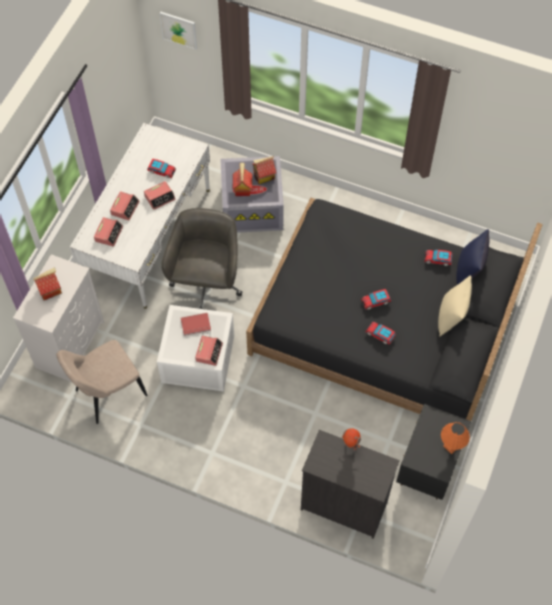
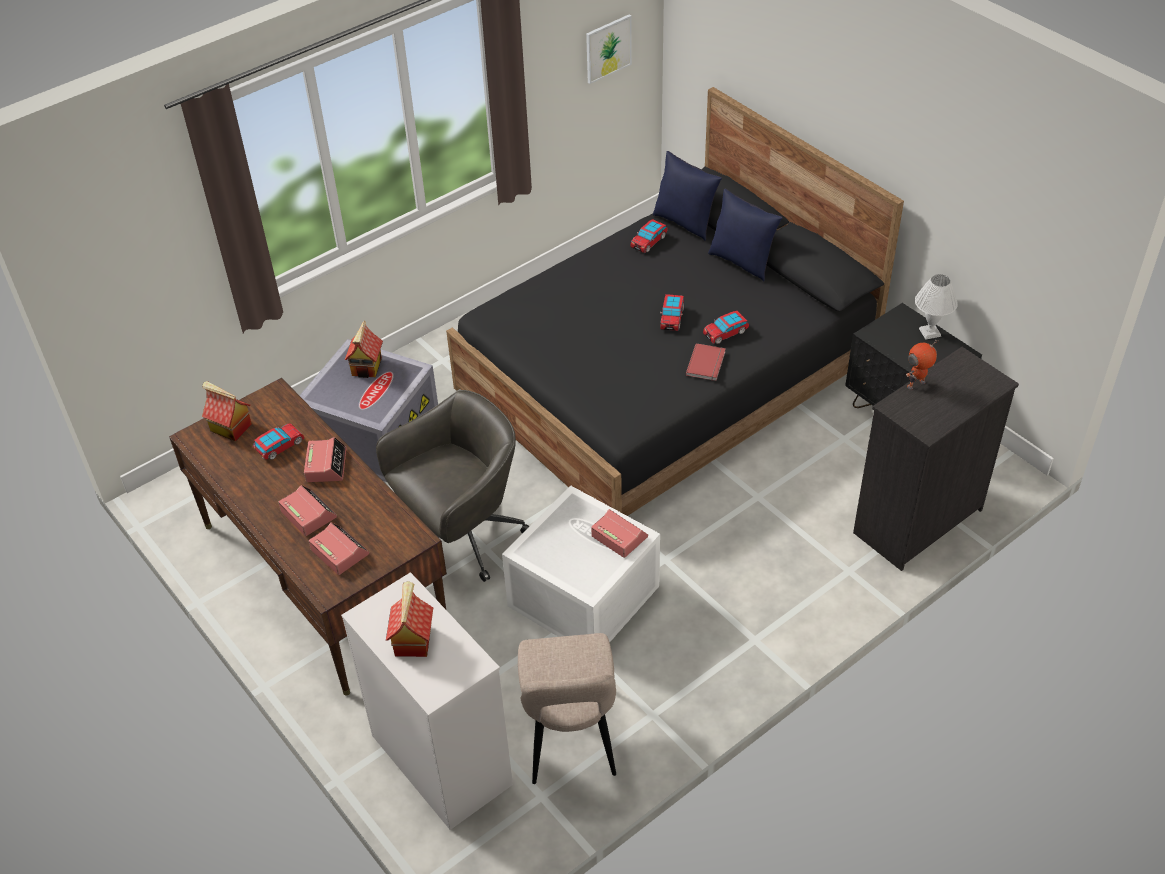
camera: 60 degrees left, 15 degrees down
white desk [70,123,210,309] -> brown desk [169,378,447,696]
picture [160,12,197,50] -> picture moved to [586,14,632,84]
grey office chair [161,208,242,309] -> grey office chair turned 105 degrees clockwise [376,390,530,582]
red book [181,313,211,336] -> red book moved to [686,343,726,381]
toy house [233,162,252,196] -> toy house moved to [202,381,252,441]
beige pillow [438,276,472,336] -> blue pillow [708,189,782,282]
orange table lamp [441,422,470,454] -> white table lamp [915,274,958,340]

